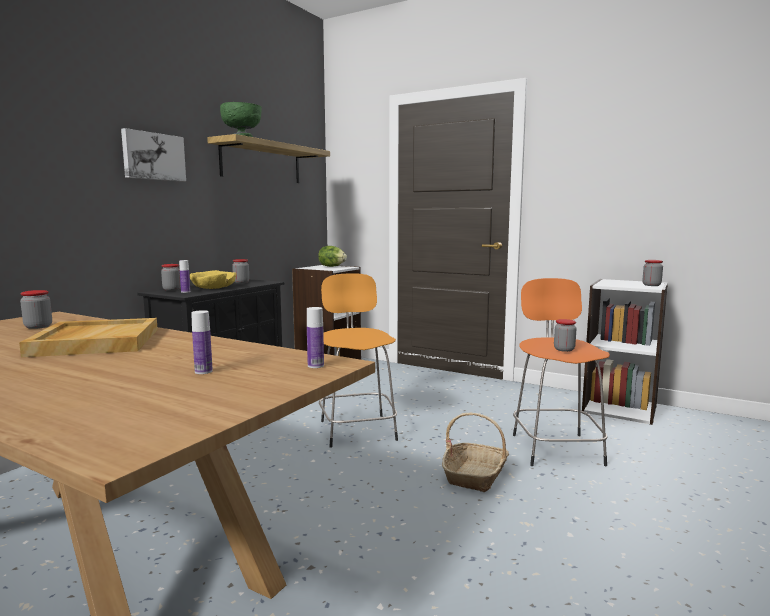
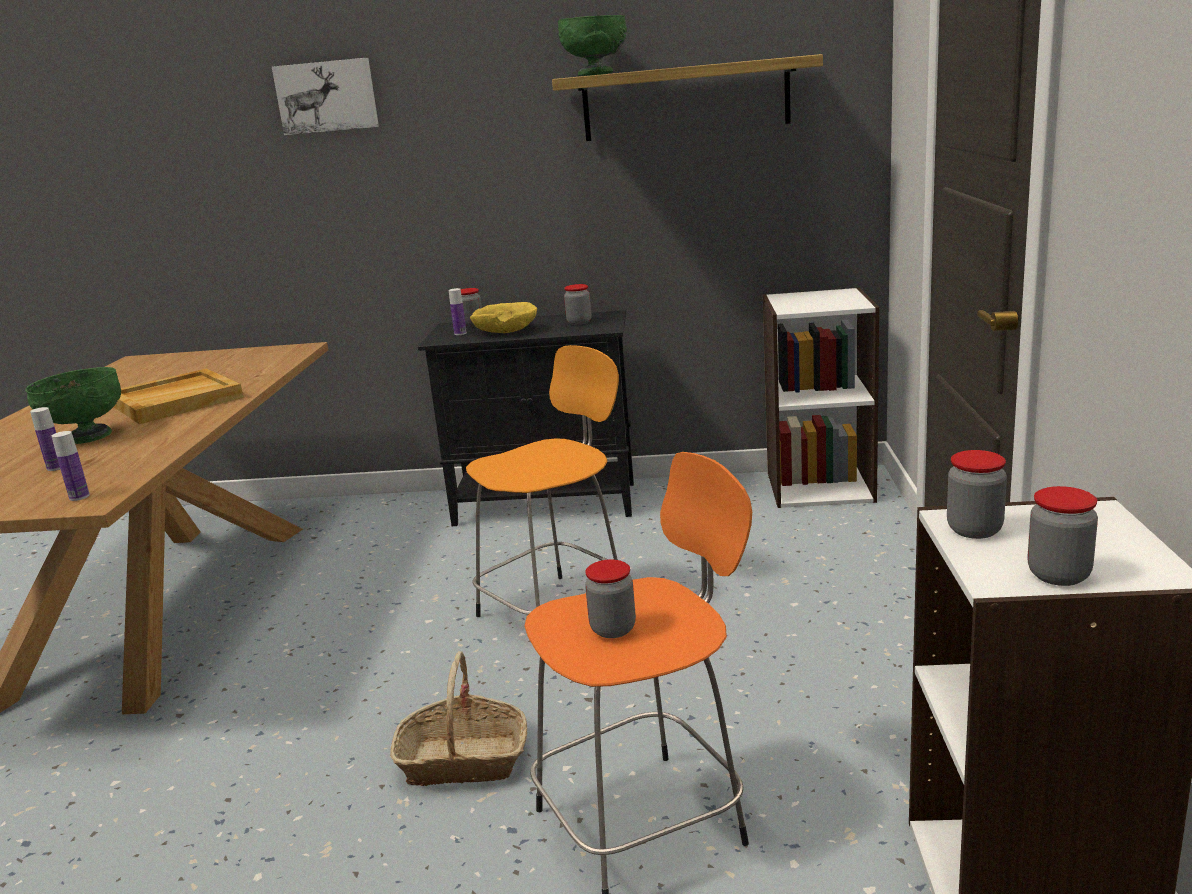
camera: 65 degrees right, 10 degrees up
jar [20,290,52,329] -> jar moved to [947,450,1007,539]
picture [121,128,186,182] -> picture moved to [272,58,379,135]
lettuce [318,246,347,267] -> none
none -> green bowl [25,367,121,444]

